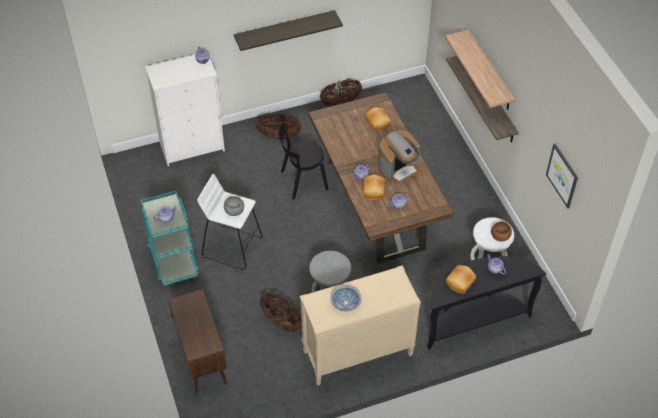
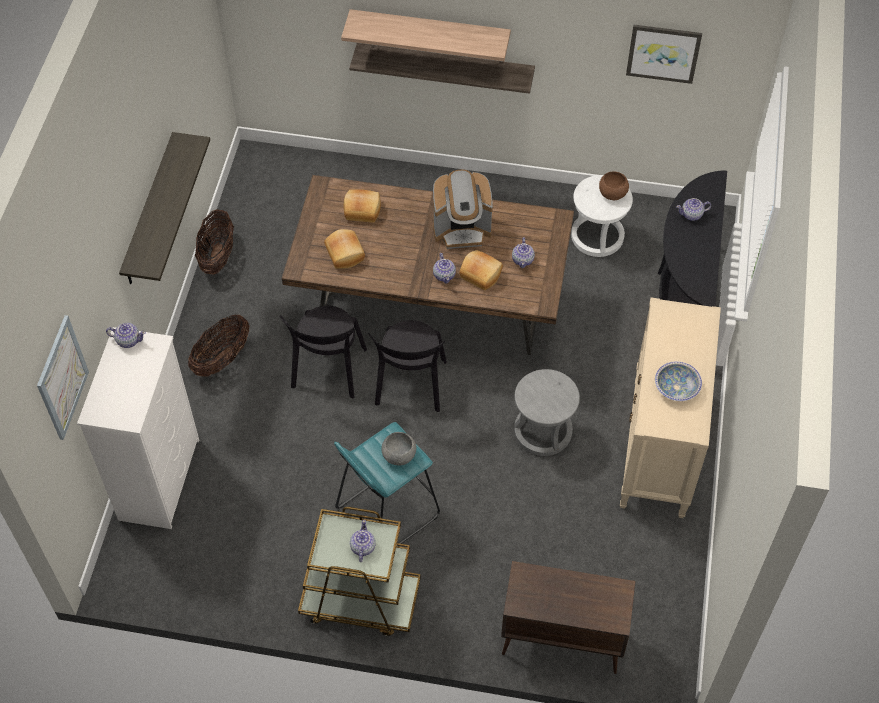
camera: 60 degrees left, 5 degrees up
turquoise cart [140,191,198,286] -> brown cart [298,507,421,636]
white stool [197,174,263,270] -> turquoise stool [334,422,440,546]
basket [260,293,302,333] -> none
coffee machine [379,130,420,184] -> coffee machine turned 90 degrees clockwise [433,170,493,249]
bread [446,265,476,294] -> bread moved to [324,229,365,269]
none -> picture [37,315,89,440]
none -> black chair [368,320,447,412]

